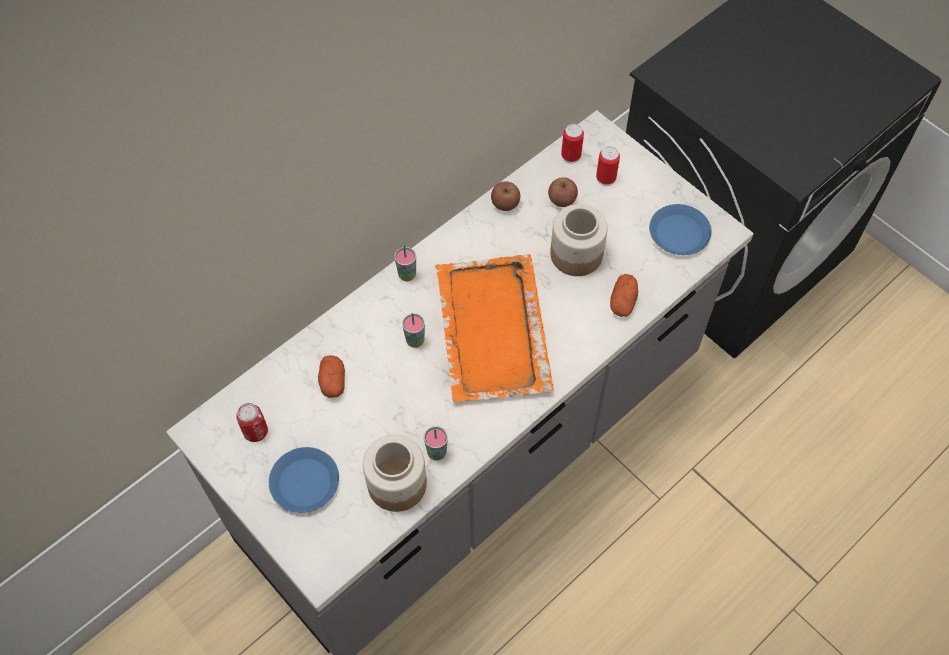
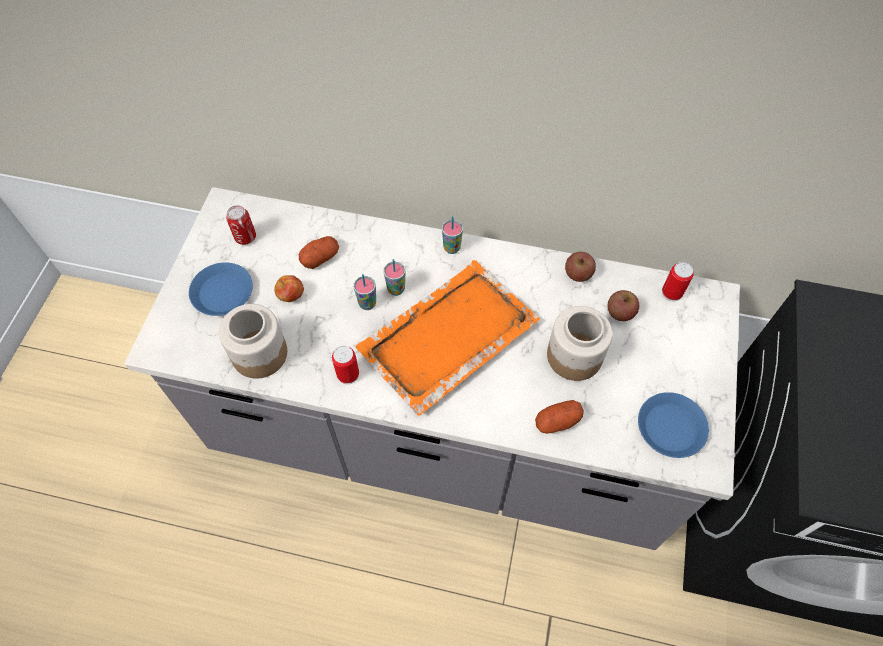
camera: 55 degrees right, 0 degrees up
cup [424,426,448,460] -> cup moved to [353,274,376,310]
can [596,146,620,186] -> can moved to [332,346,359,384]
none -> apple [274,275,304,302]

